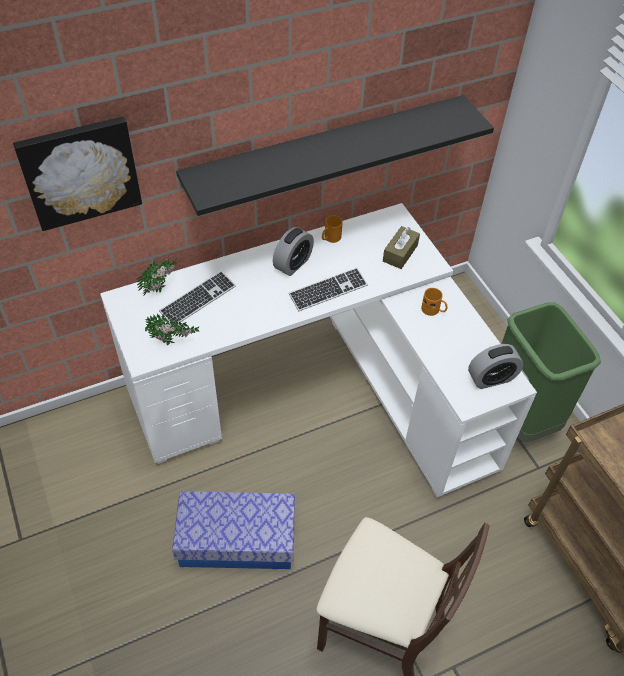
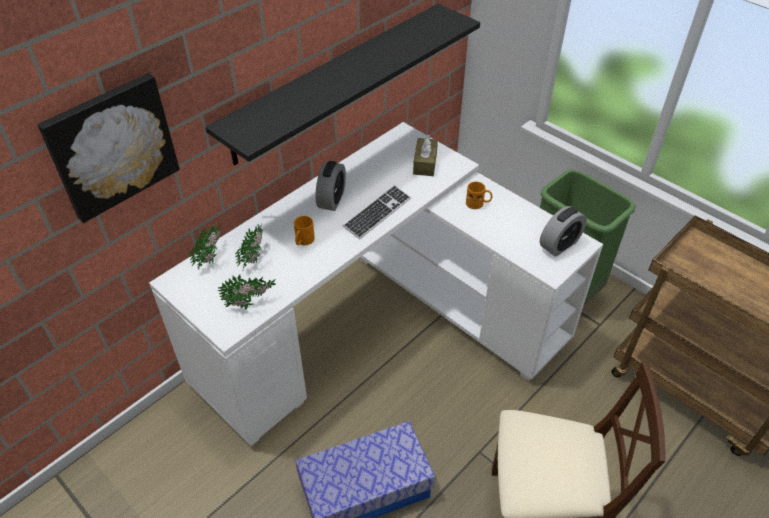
camera: 20 degrees left, 5 degrees down
keyboard [159,271,236,325] -> potted plant [235,223,263,270]
orange mug [322,216,343,243] -> orange mug moved to [294,216,315,245]

